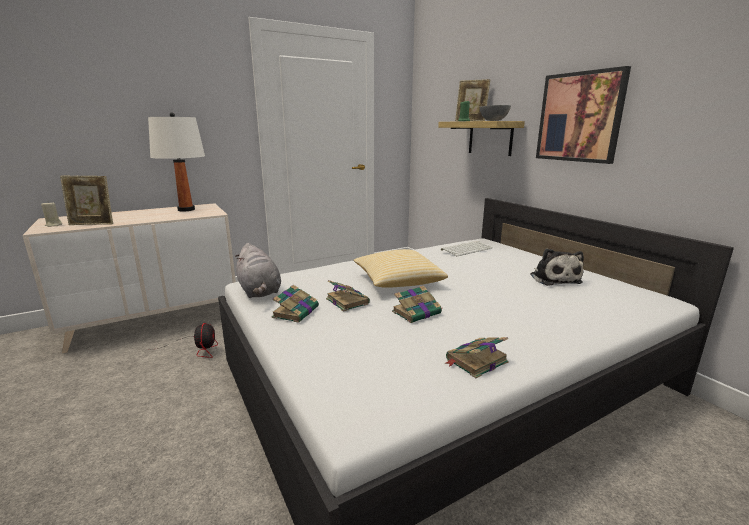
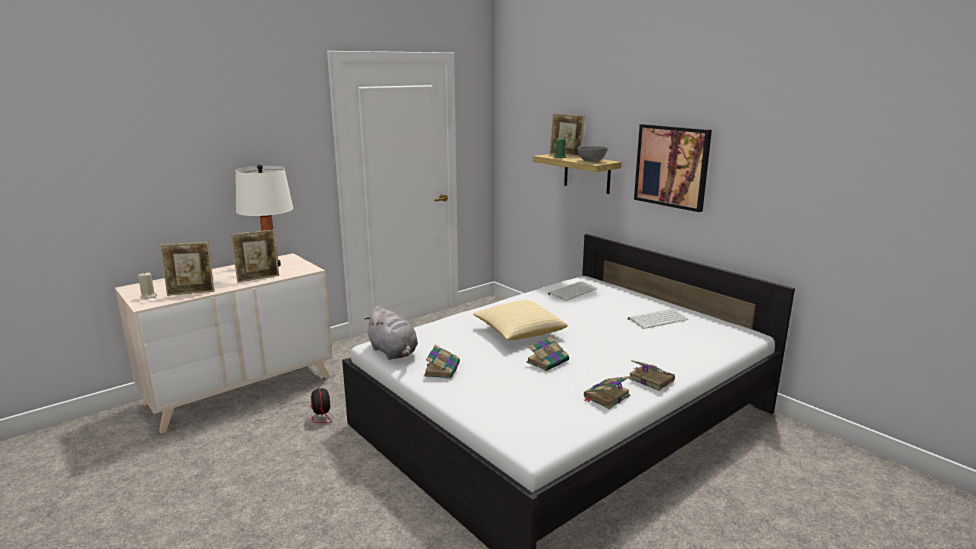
camera: 10 degrees left, 0 degrees up
book [326,280,370,312] -> book moved to [628,360,675,391]
plush toy [530,248,584,286] -> keyboard [628,309,688,329]
none -> picture frame [231,229,279,283]

